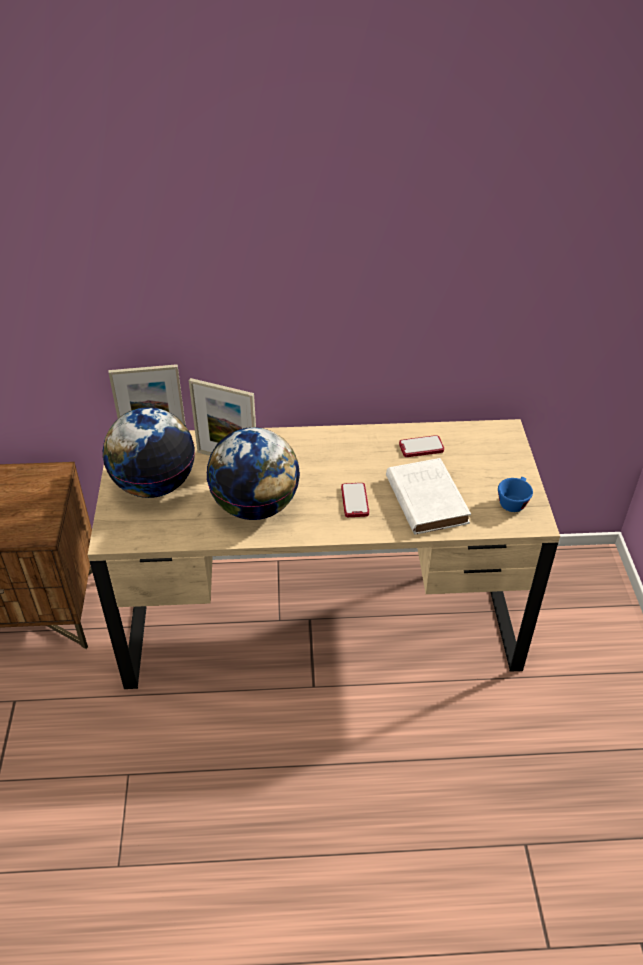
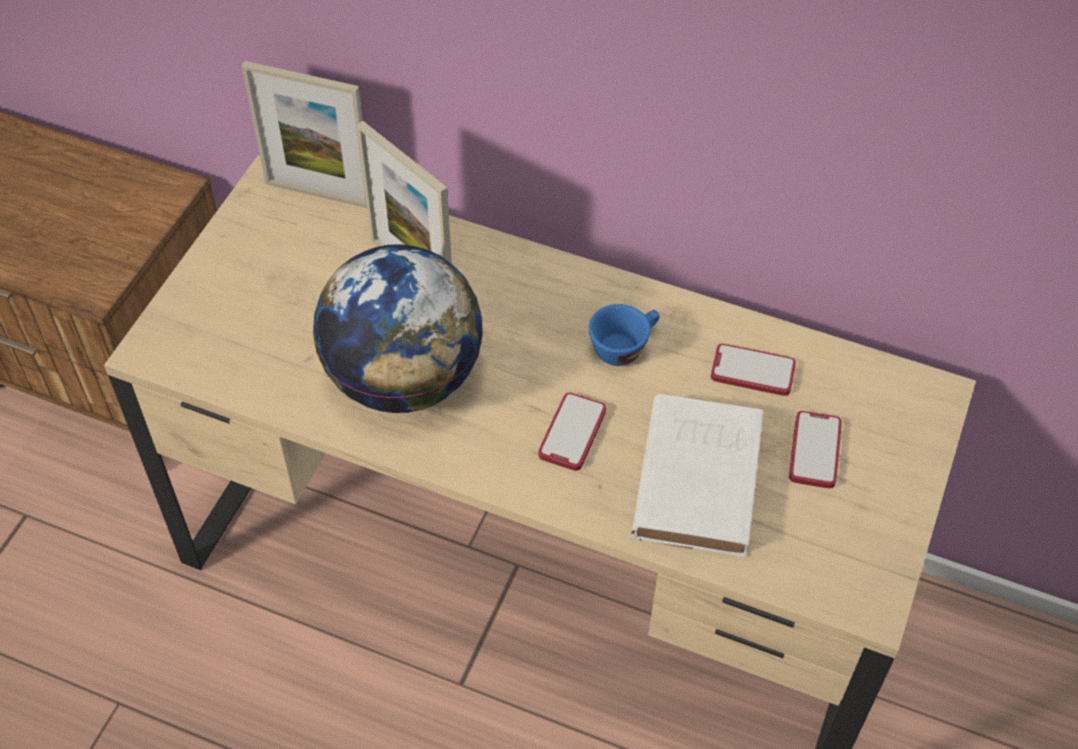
camera: 25 degrees right, 10 degrees up
globe [103,407,195,498] -> none
blue cup [498,477,533,512] -> blue cup moved to [589,304,660,366]
none -> phone [789,411,842,488]

